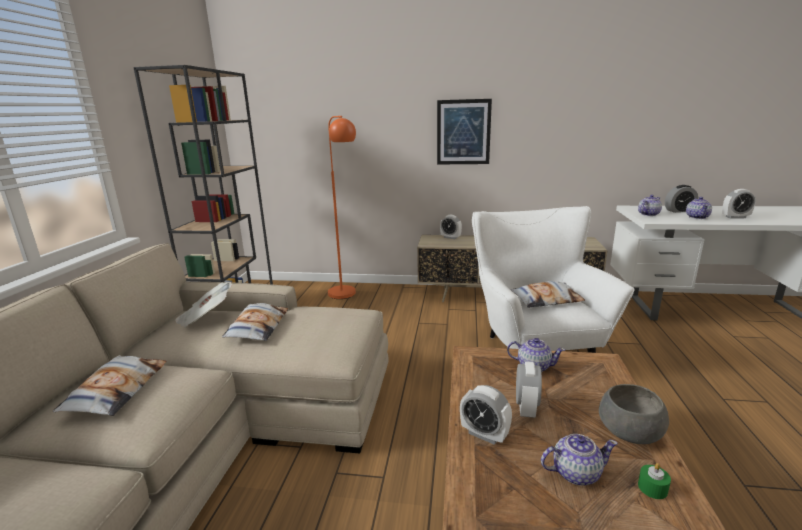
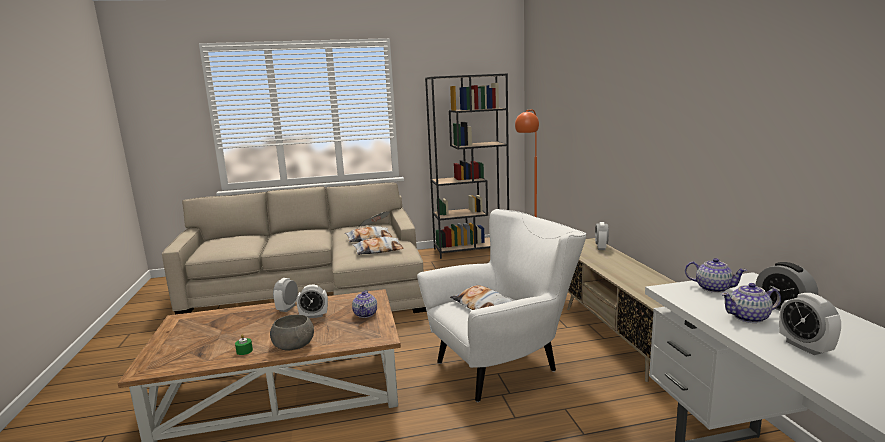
camera: 70 degrees right, 5 degrees down
pillow [53,355,167,416] -> pillow moved to [352,237,404,255]
picture [437,99,492,164] -> none
teapot [541,434,618,486] -> none

